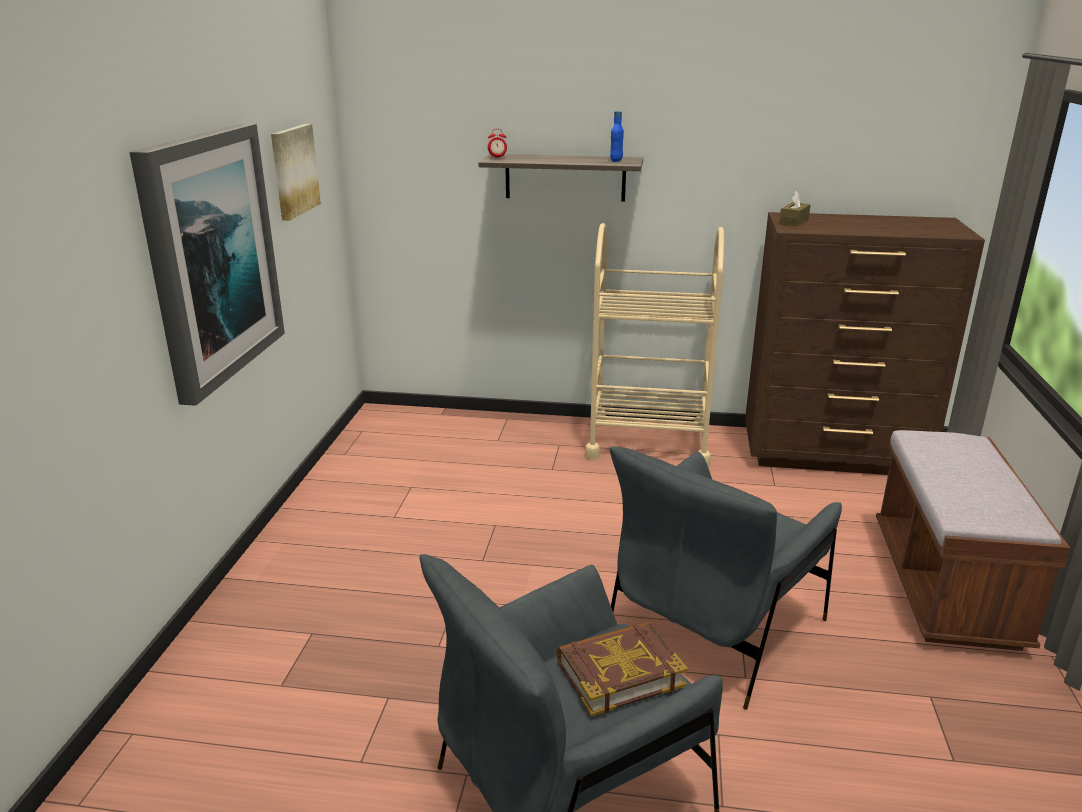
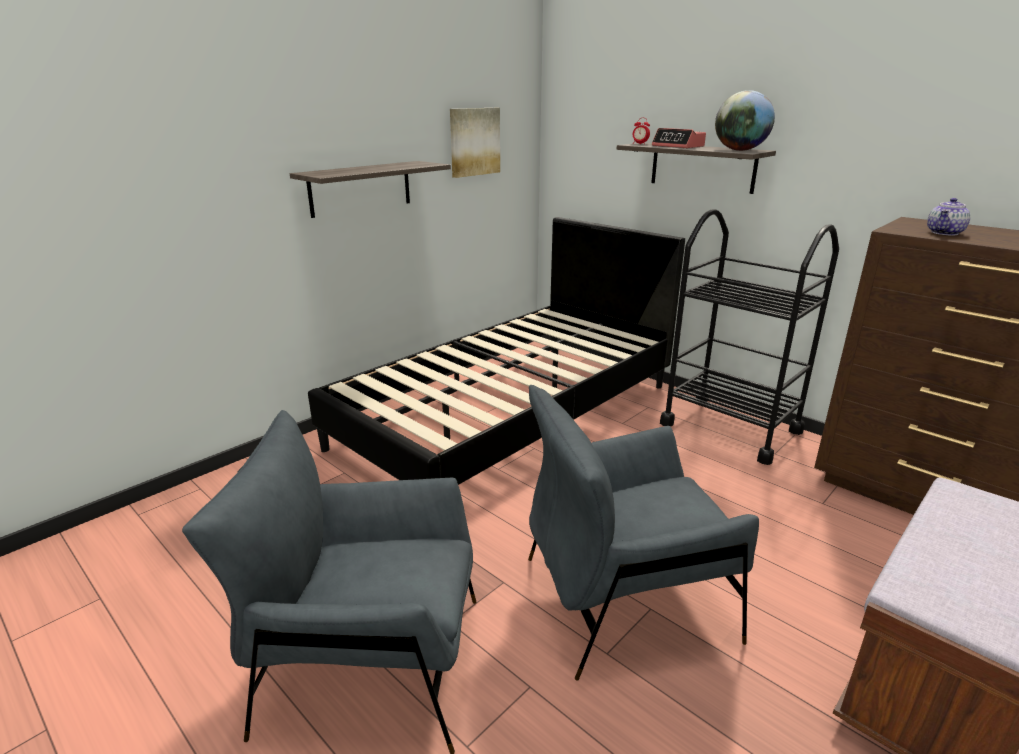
camera: 35 degrees right, 0 degrees up
picture [130,124,285,406] -> shelf [290,161,451,218]
book [557,622,688,716] -> none
beige cart [585,223,724,467] -> black cart [660,210,839,465]
blue bottle [610,111,624,162] -> globe [715,90,775,151]
brown tissue box [779,191,811,226] -> none
none -> black bed [308,217,685,485]
none -> alarm clock [652,128,706,149]
none -> teapot [927,198,971,236]

